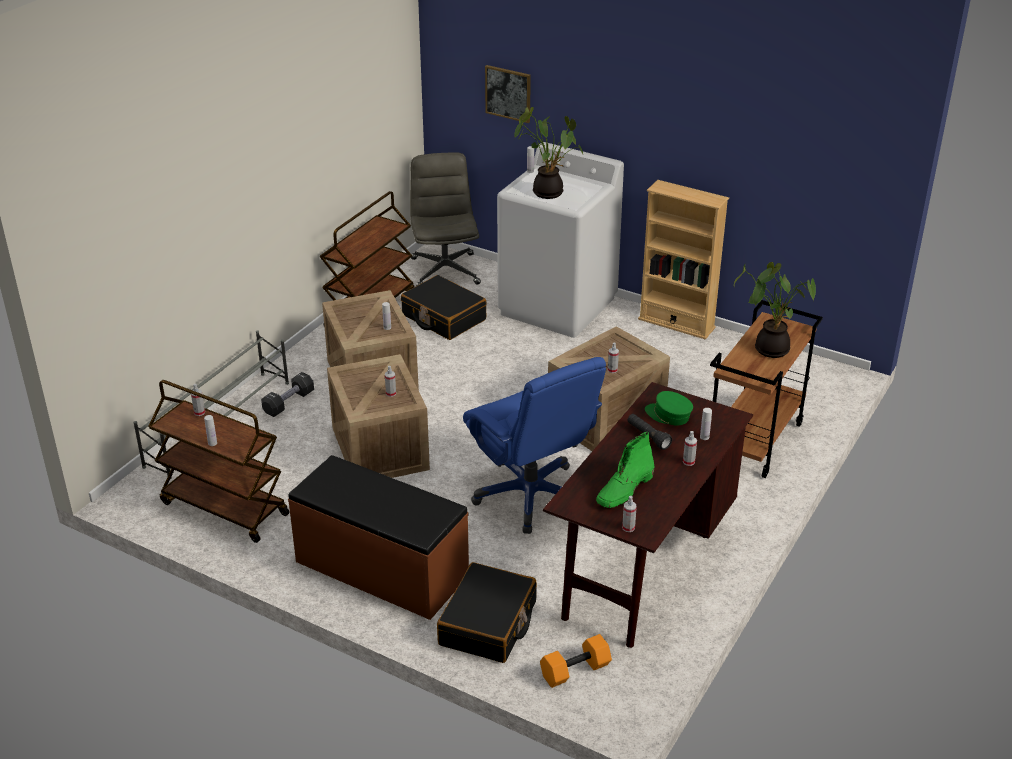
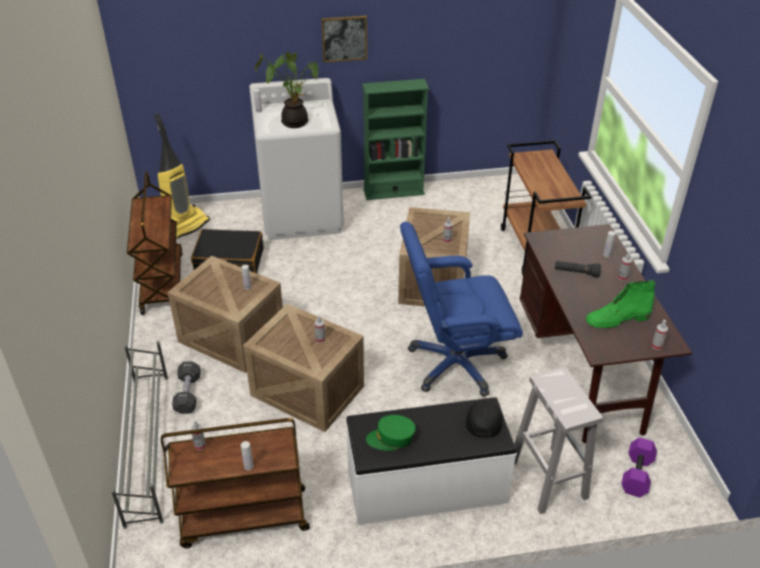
camera: 40 degrees left, 5 degrees up
brown bench [288,455,469,620] -> white bench [346,397,517,525]
grey office chair [410,152,481,286] -> vacuum cleaner [154,113,210,239]
black suitcase [437,562,537,663] -> white stool [514,367,603,514]
blue office chair [463,357,606,534] -> blue office chair turned 150 degrees clockwise [400,222,523,397]
picture [485,65,531,123] -> picture moved to [321,16,367,62]
orange dumbbell [540,634,612,688] -> purple dumbbell [621,437,657,498]
green boot [596,432,655,508] -> green boot turned 75 degrees clockwise [586,281,655,329]
beige bookcase [638,180,729,340] -> green bookcase [362,79,429,200]
green cap [645,391,693,426] -> green cap moved to [366,415,416,451]
potted plant [734,262,816,358] -> none
none -> black cap [466,402,502,438]

